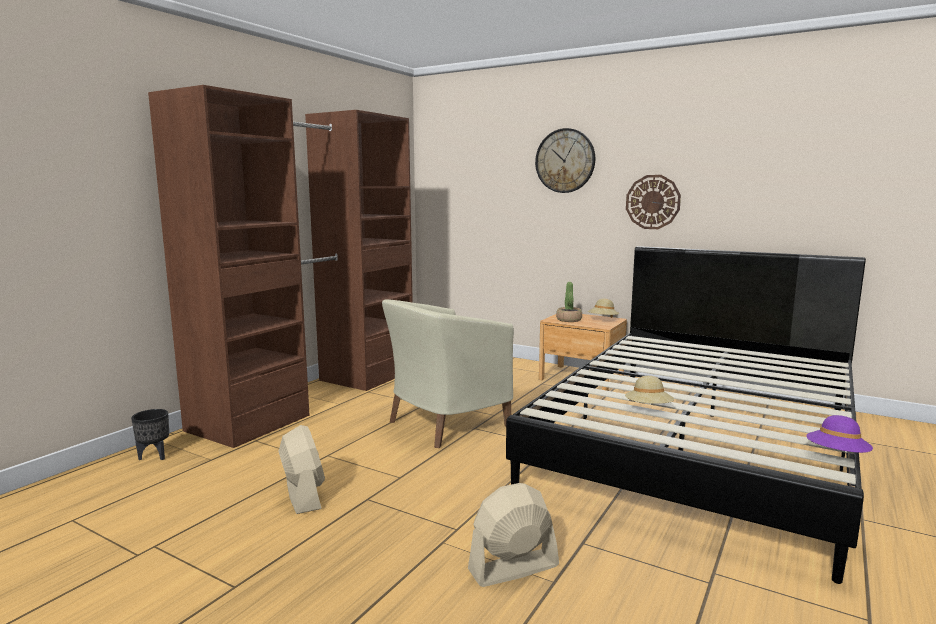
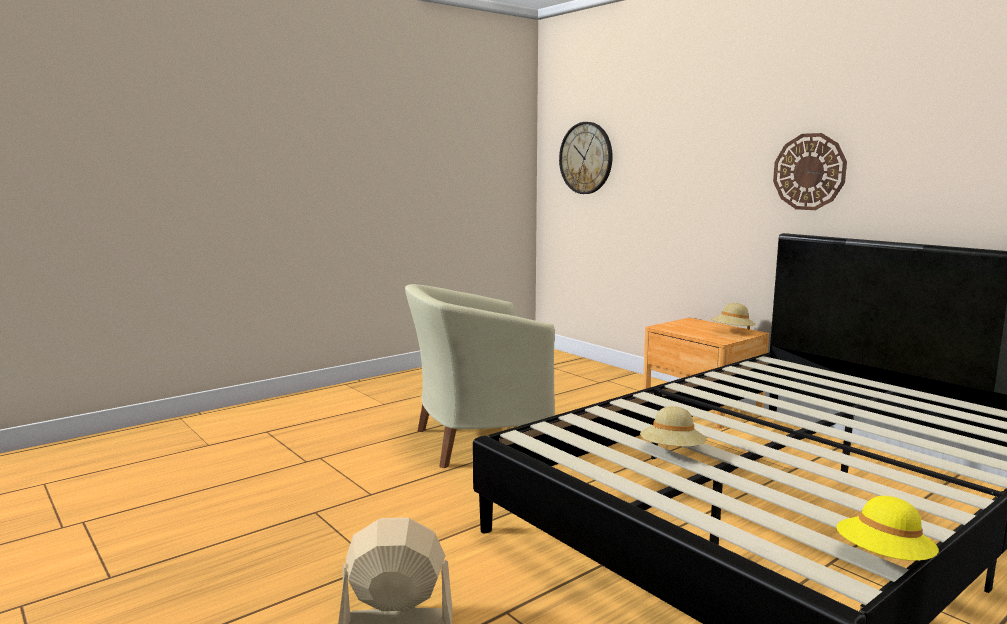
camera: 20 degrees right, 0 degrees up
black planter [131,409,169,460] -> none
brown wardrobe [148,85,413,448] -> none
beige fan [278,425,325,514] -> none
wall clock [535,128,595,193] -> wall clock moved to [559,122,613,194]
potted plant [556,282,582,322] -> none
purple hat [806,415,873,453] -> yellow hat [836,496,939,561]

